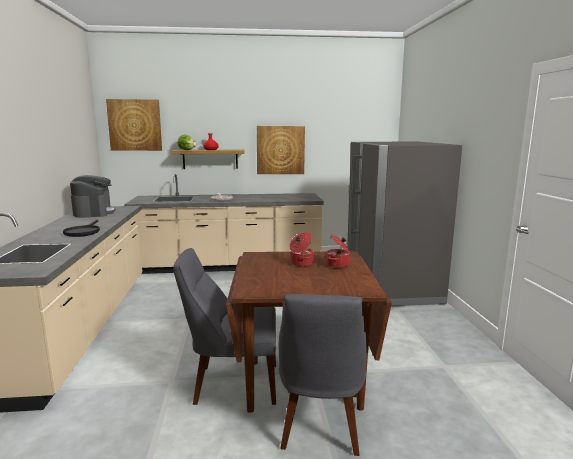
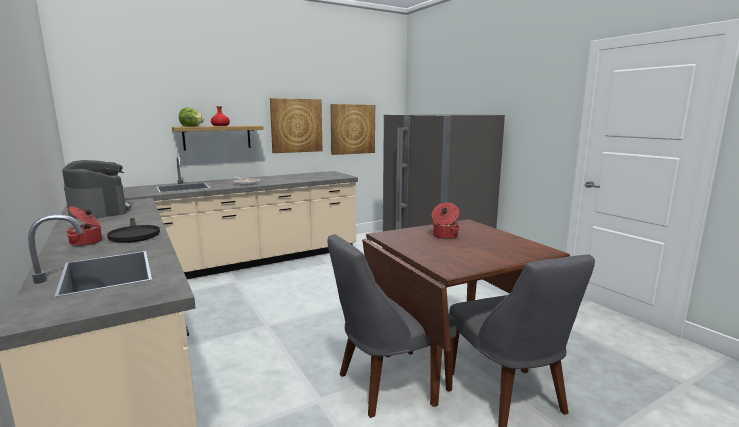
camera: 25 degrees left, 0 degrees up
picture [106,99,162,151] -> picture moved to [330,104,375,155]
cooking pot [325,234,350,268] -> cooking pot moved to [67,206,102,246]

